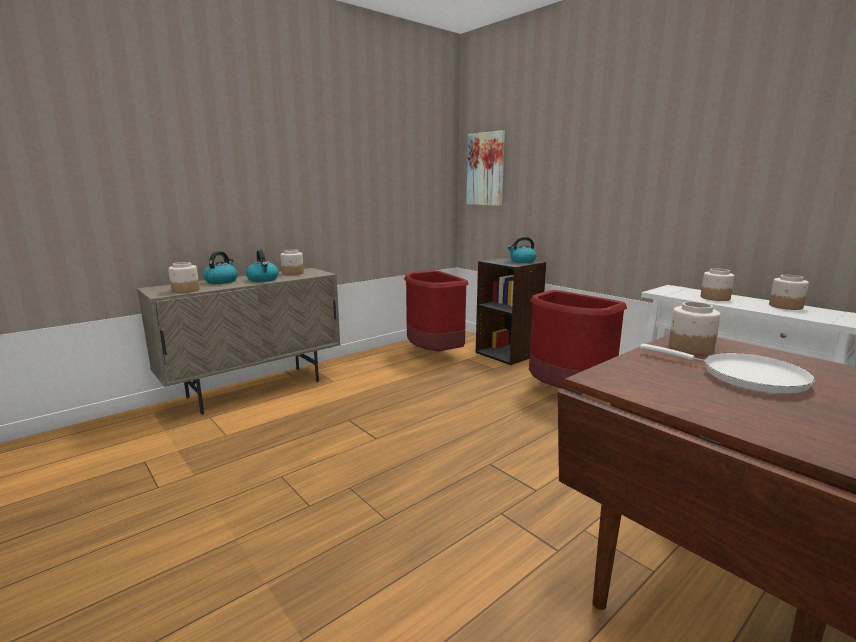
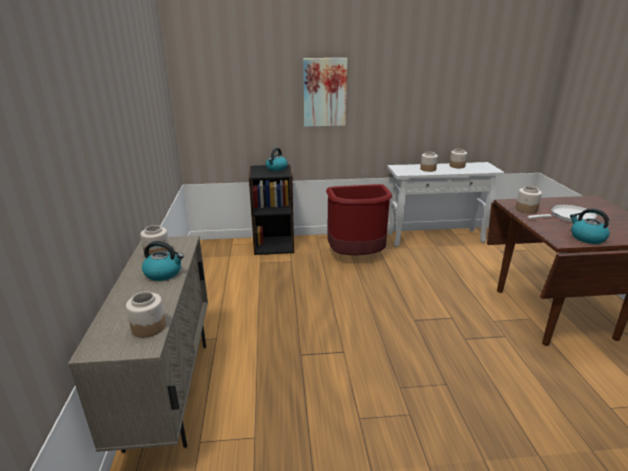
camera: 55 degrees left, 10 degrees up
kettle [203,251,238,284] -> kettle moved to [570,208,610,244]
red trash can [404,270,469,351] -> none
picture [466,130,505,206] -> picture moved to [303,58,348,127]

